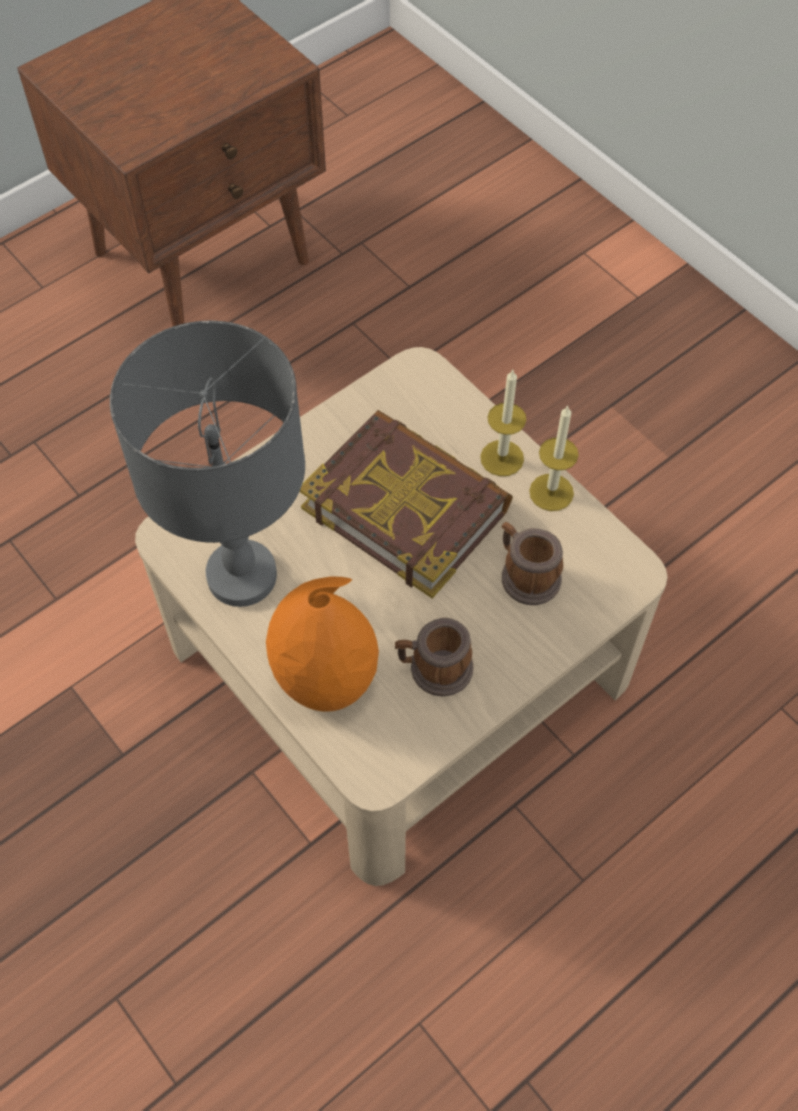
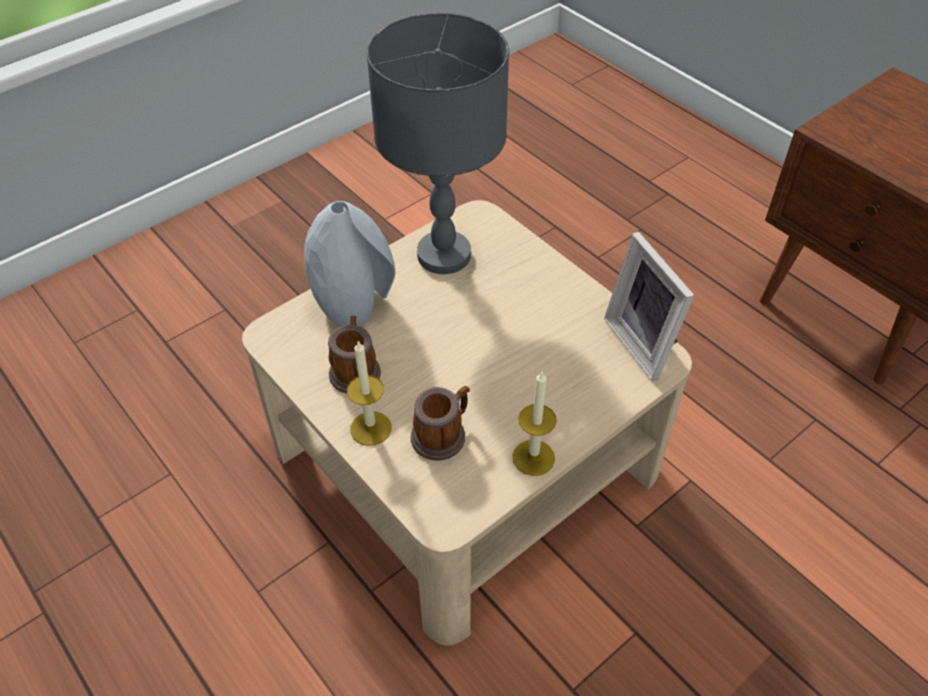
camera: 90 degrees right, 10 degrees down
orange vase [266,576,379,712] -> grey vase [304,201,395,326]
book [300,410,513,598] -> none
candle [480,370,526,476] -> candle moved to [347,341,391,446]
none -> picture frame [604,232,694,381]

